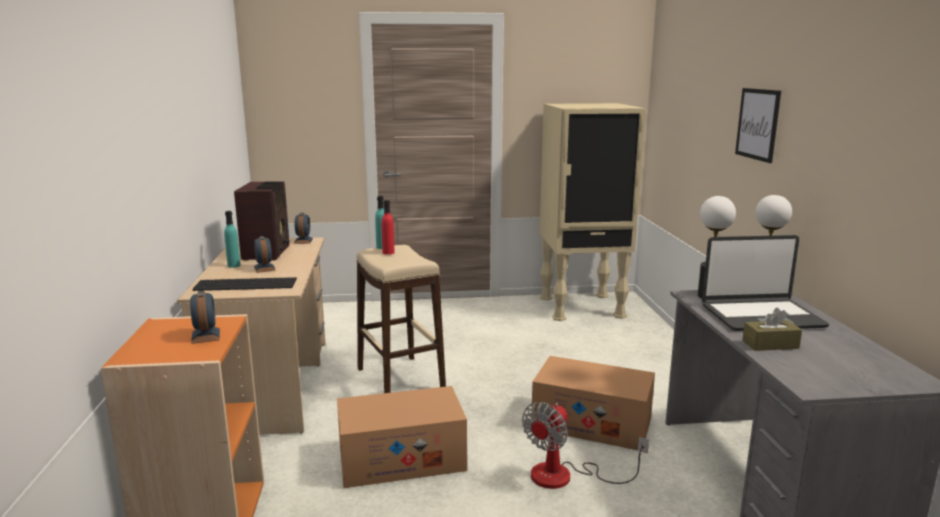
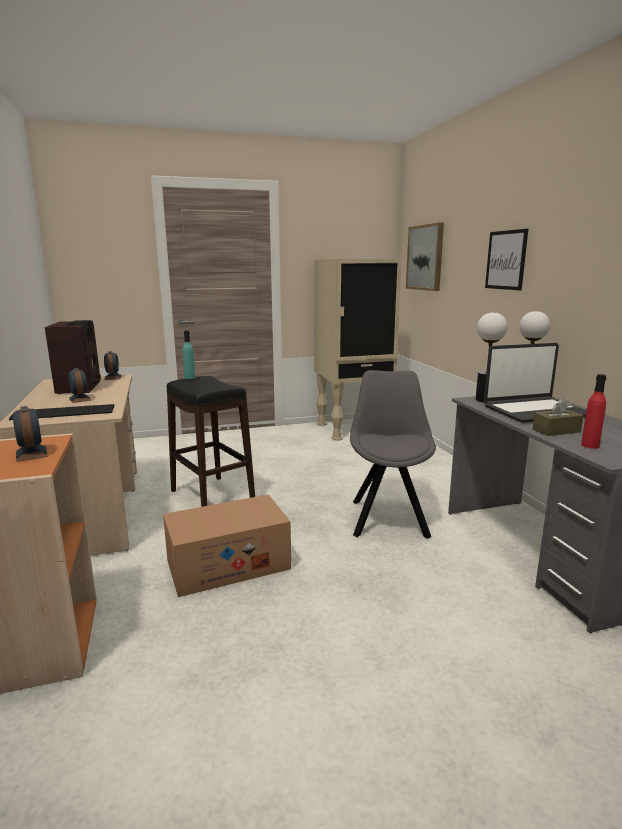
camera: 10 degrees left, 0 degrees up
turquoise bottle [224,211,241,268] -> none
beige stool [357,245,446,393] -> black stool [167,376,255,507]
red bottle [382,200,395,255] -> red bottle moved to [581,374,607,449]
fan [522,402,649,489] -> none
cardboard box [532,356,655,450] -> grey chair [350,370,436,539]
none -> picture [406,222,444,291]

